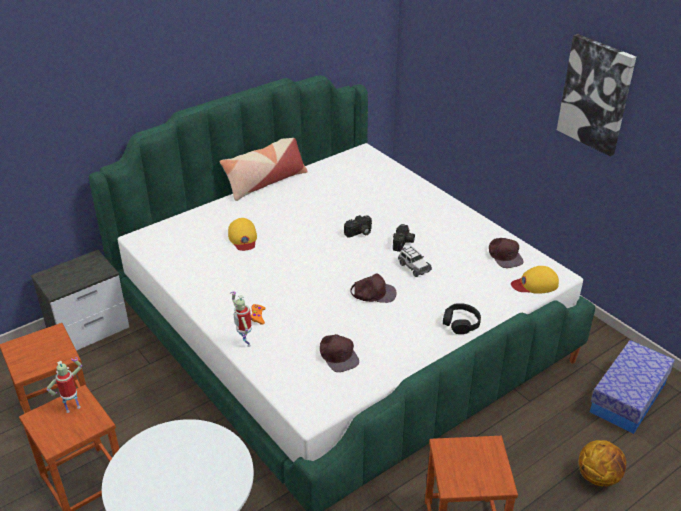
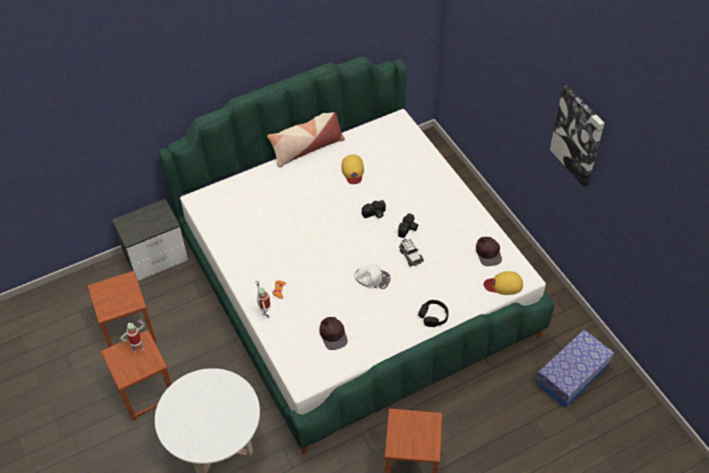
camera: 10 degrees right, 15 degrees up
yellow cap [228,218,257,251] -> yellow cap moved to [342,155,364,184]
brown cap [350,274,396,303] -> white cap [354,264,391,289]
basketball [579,440,626,486] -> none

